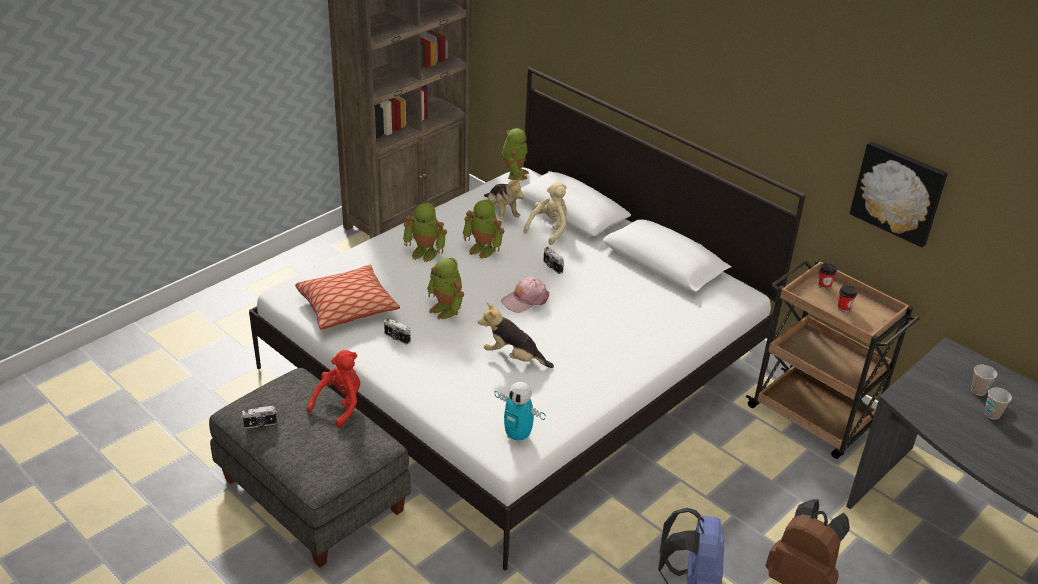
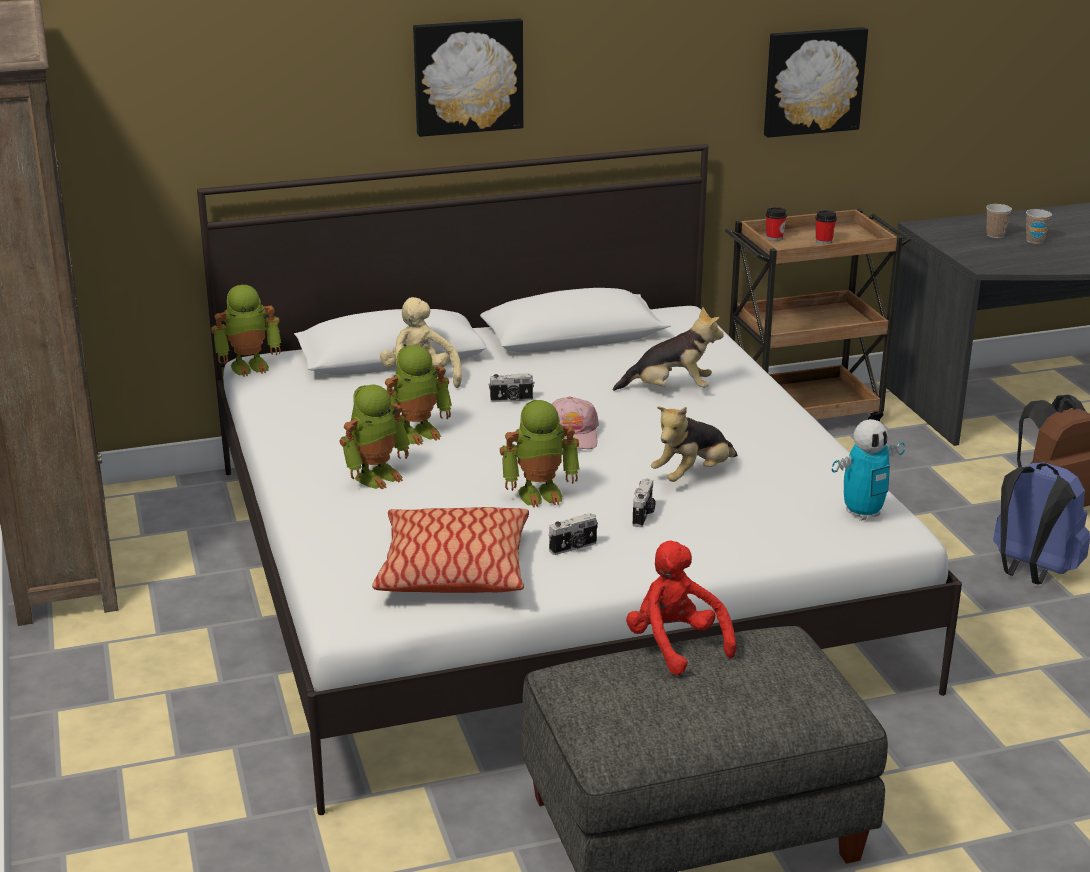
camera: 60 degrees left, 10 degrees down
camera [241,406,277,428] -> camera moved to [632,478,656,527]
plush toy [484,177,524,219] -> plush toy moved to [613,307,724,391]
toy robot [502,128,529,180] -> toy robot turned 120 degrees clockwise [211,285,282,377]
none -> picture [413,18,523,137]

